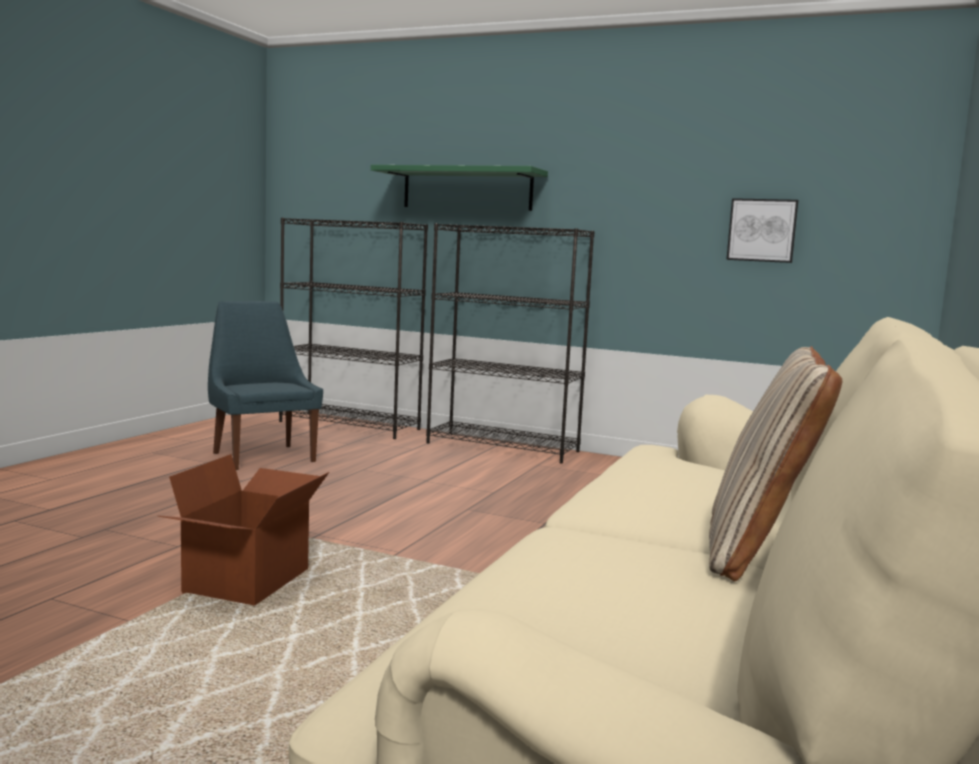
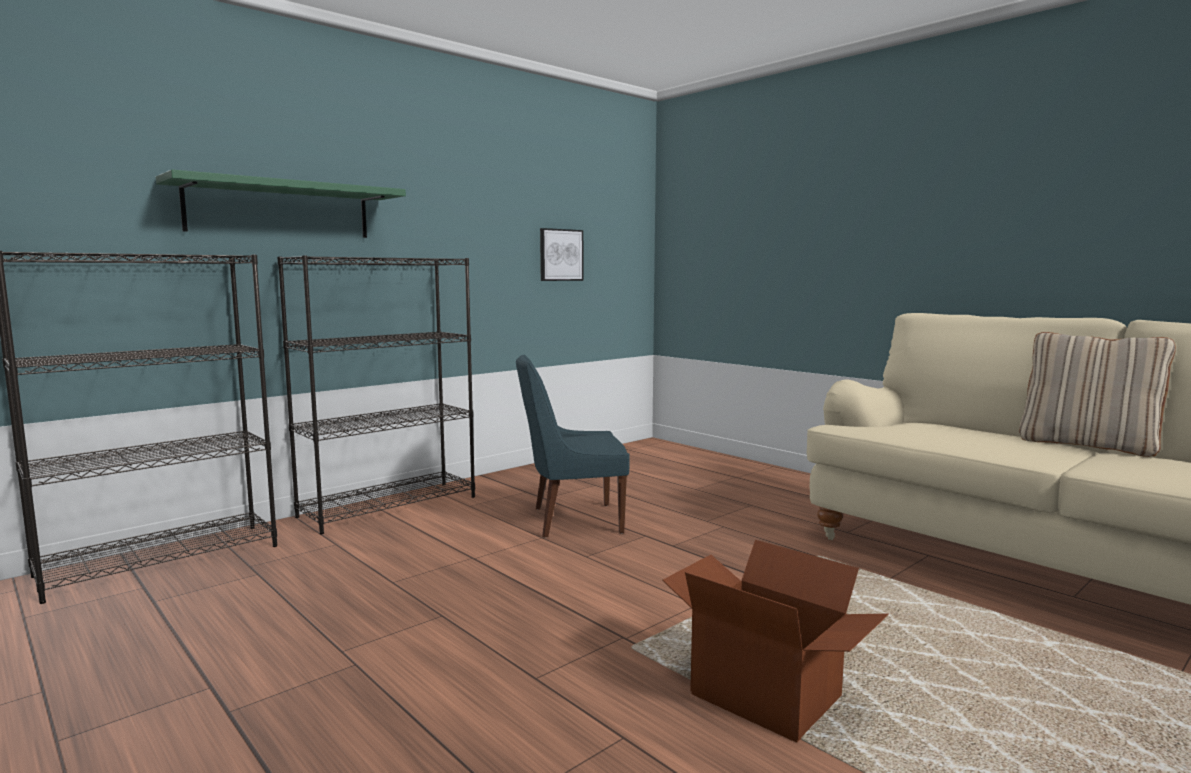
camera: 65 degrees left, 0 degrees up
blue chair [208,301,323,470] -> blue chair moved to [516,355,630,538]

